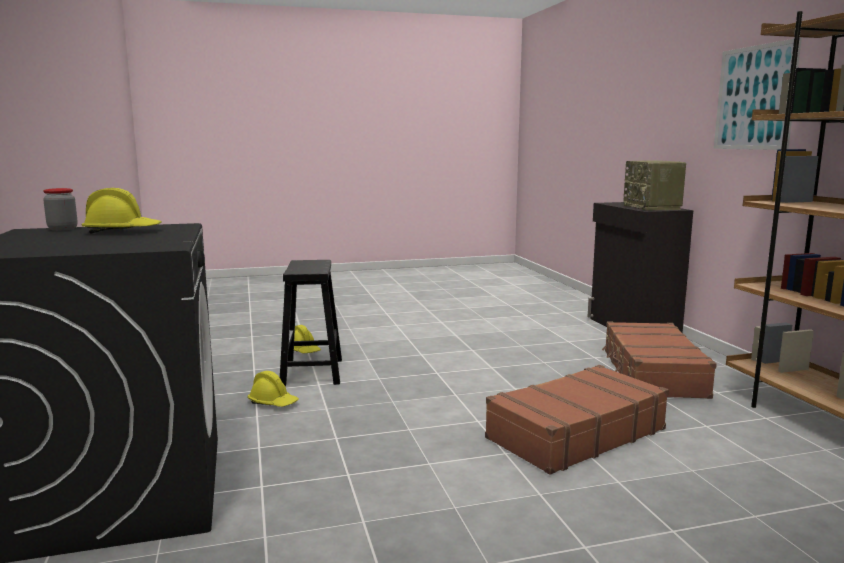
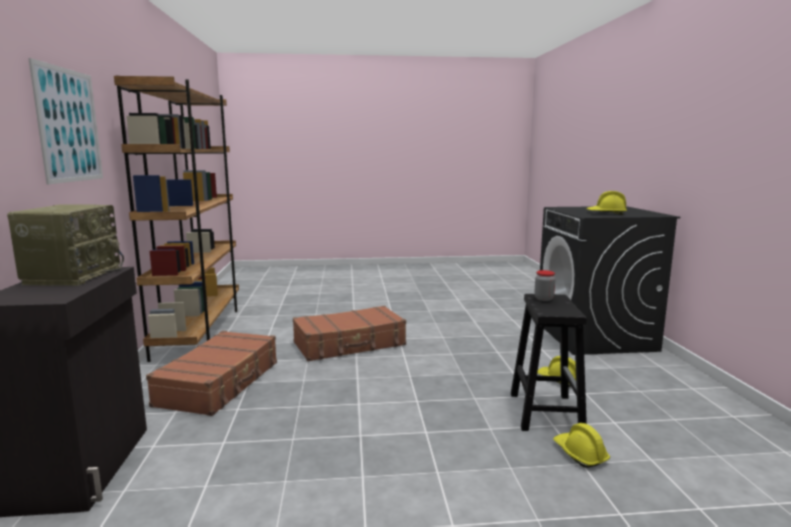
camera: 170 degrees left, 0 degrees up
jar [43,188,78,231] -> jar moved to [534,270,555,301]

